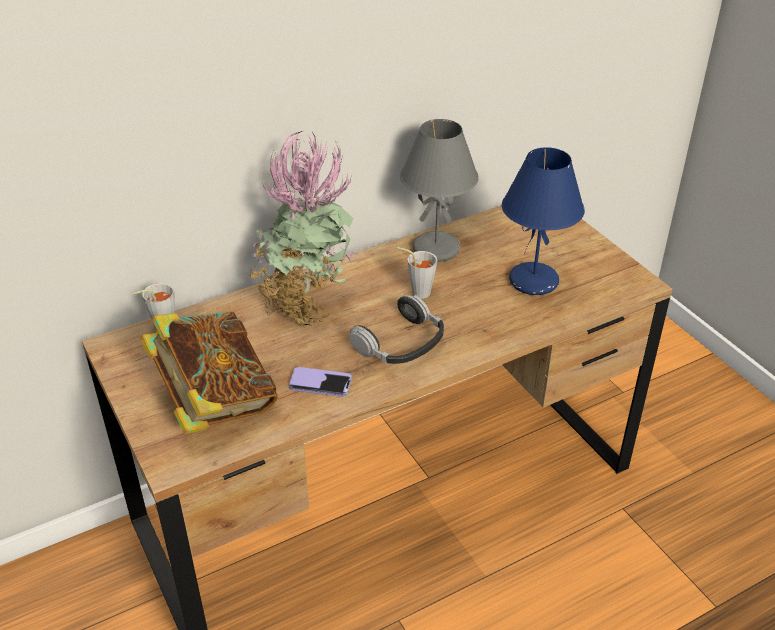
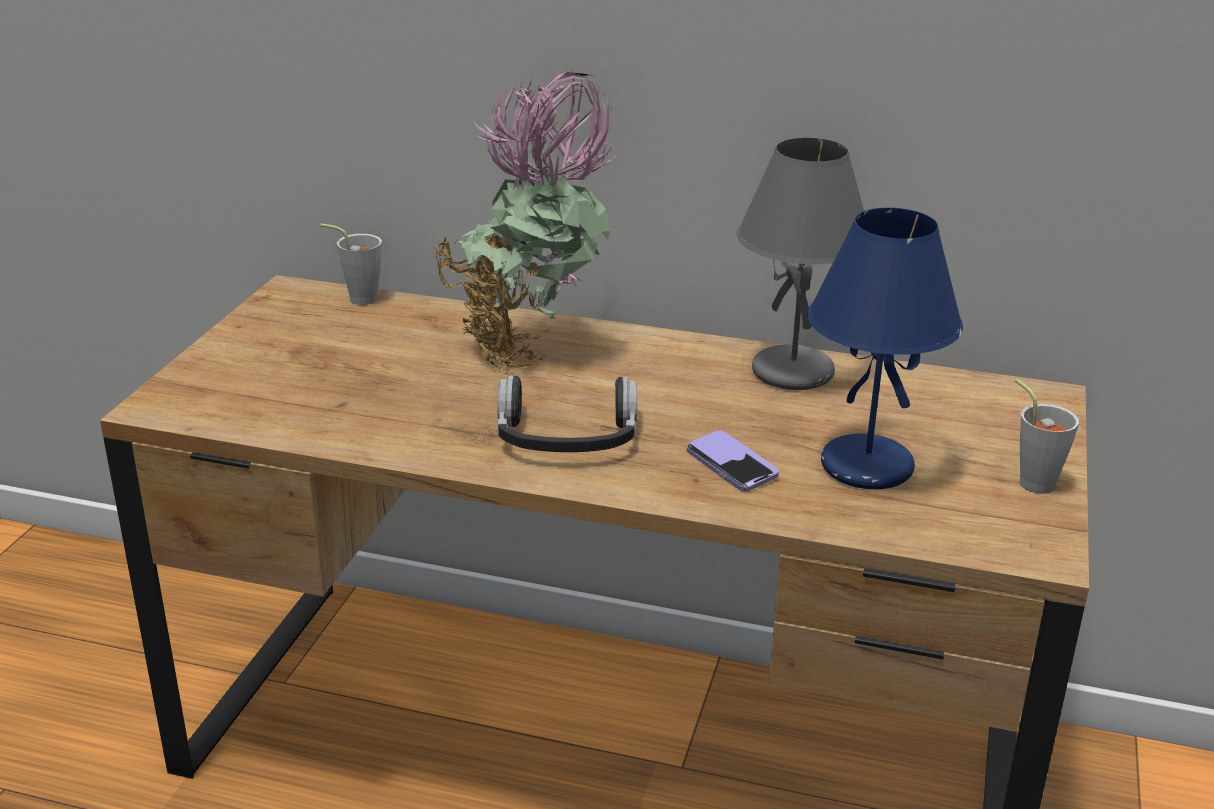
camera: 45 degrees right, 10 degrees down
book [140,311,278,434] -> none
phone [289,367,352,397] -> phone moved to [687,431,779,491]
grey cup [397,247,437,299] -> grey cup moved to [1015,378,1079,494]

